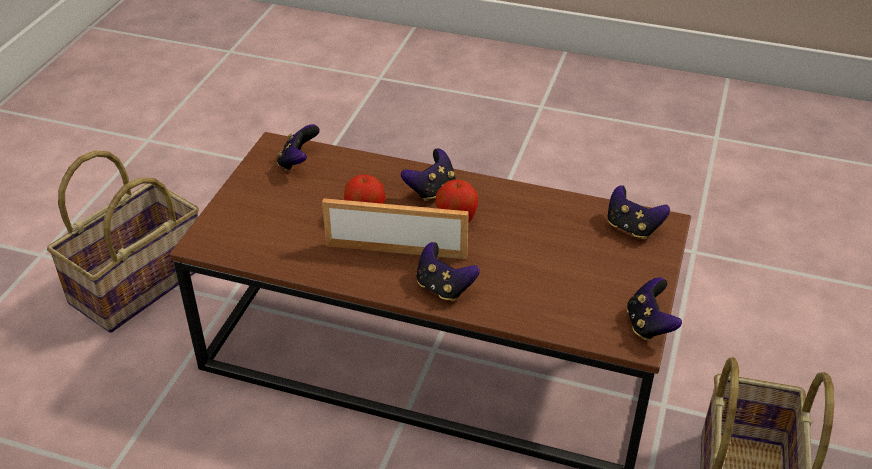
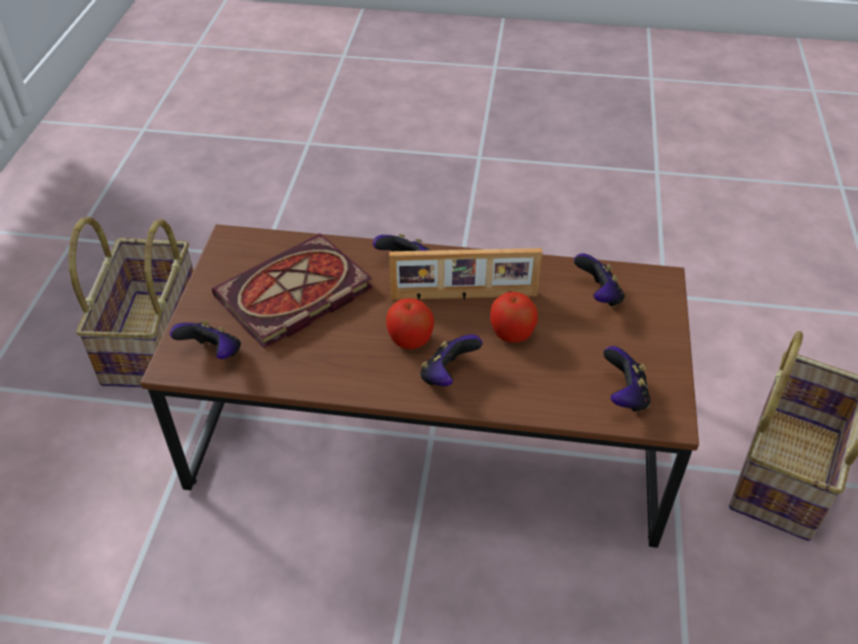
camera: 170 degrees right, 5 degrees up
game controller [627,277,682,340] -> game controller moved to [574,253,625,307]
none -> book [212,233,373,349]

